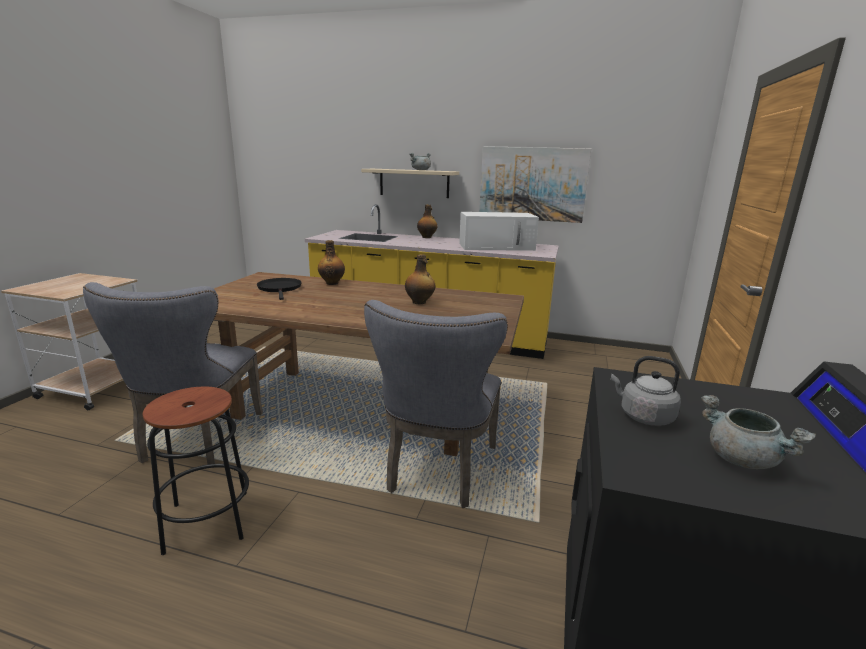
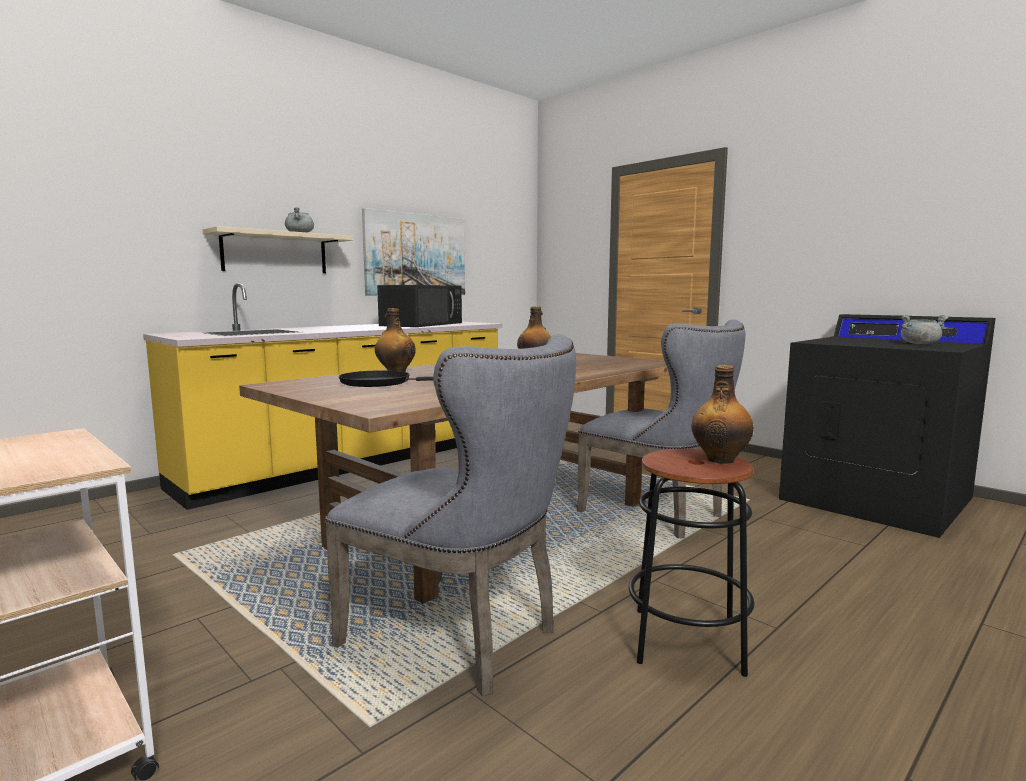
camera: 60 degrees left, 10 degrees down
bottle [417,205,437,238] -> bottle moved to [692,365,754,464]
white microwave [459,212,539,251] -> black microwave [377,285,462,327]
grey kettle [611,356,681,426] -> none

